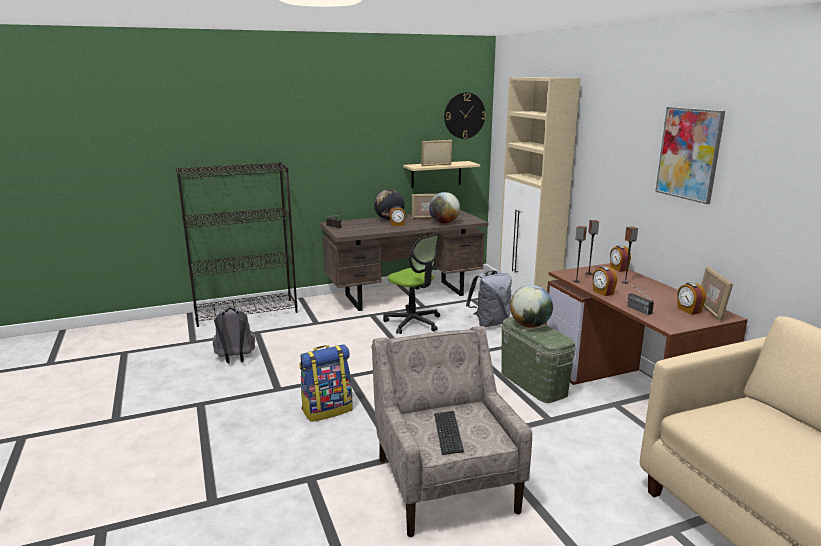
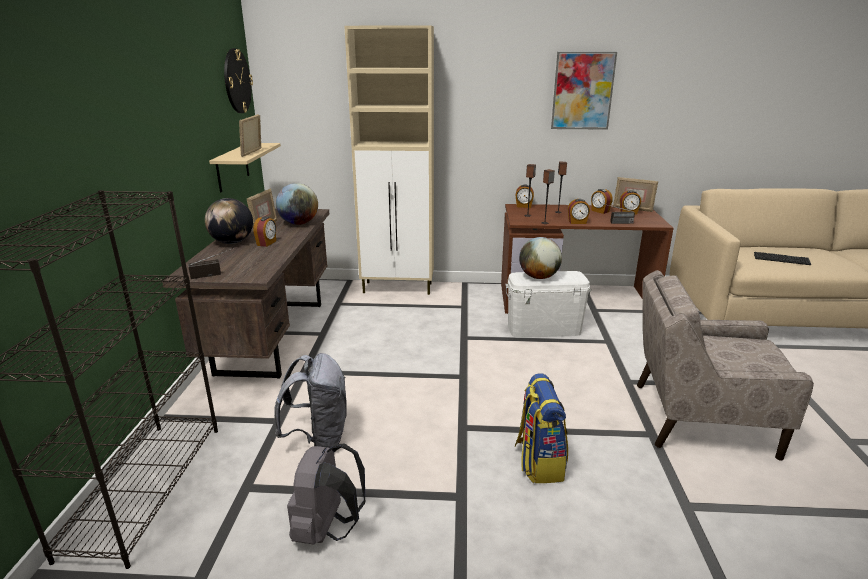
camera: 65 degrees left, 5 degrees up
office chair [383,233,440,334] -> none
keyboard [434,411,464,455] -> keyboard moved to [754,252,811,265]
grey backpack [466,270,512,327] -> grey backpack moved to [274,353,347,448]
green storage box [501,317,576,403] -> white storage box [505,271,591,338]
none -> alarm clock [591,189,613,214]

